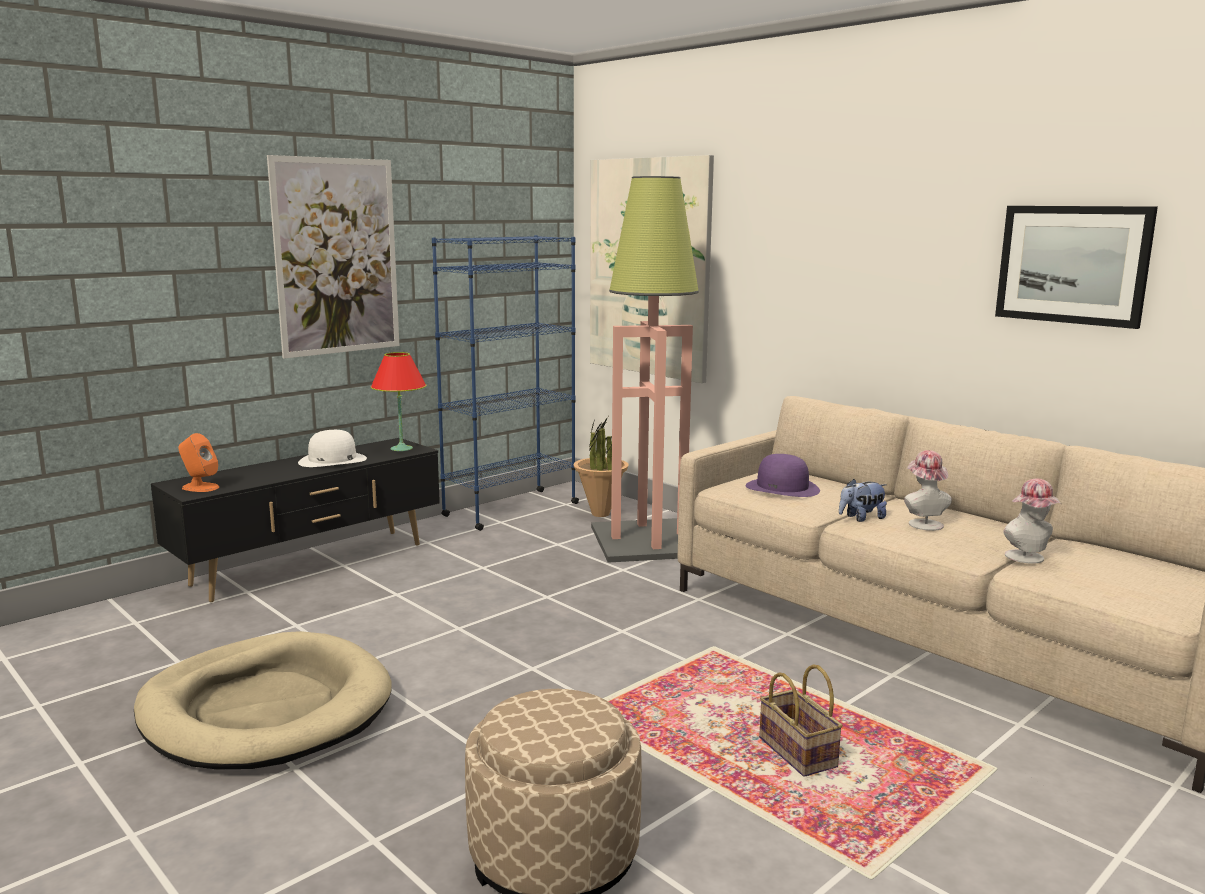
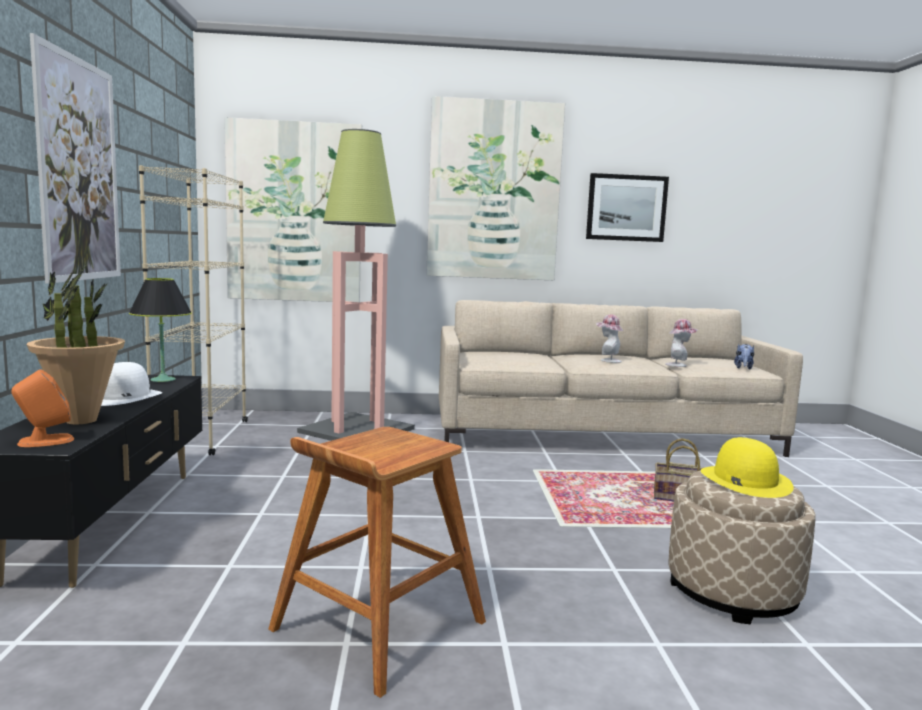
camera: 50 degrees left, 5 degrees down
beige dog bed [134,631,392,769] -> brown stool [268,427,486,698]
red table lamp [371,352,426,451] -> black table lamp [129,278,192,382]
blue bookcase [432,235,579,531] -> beige bookcase [139,165,248,455]
potted plant [574,416,629,517] -> potted plant moved to [26,264,125,424]
purple hat [746,454,820,497] -> none
plush toy [839,479,887,522] -> plush toy moved to [734,344,754,370]
none -> picture [426,96,565,280]
none -> yellow hat [700,437,794,498]

